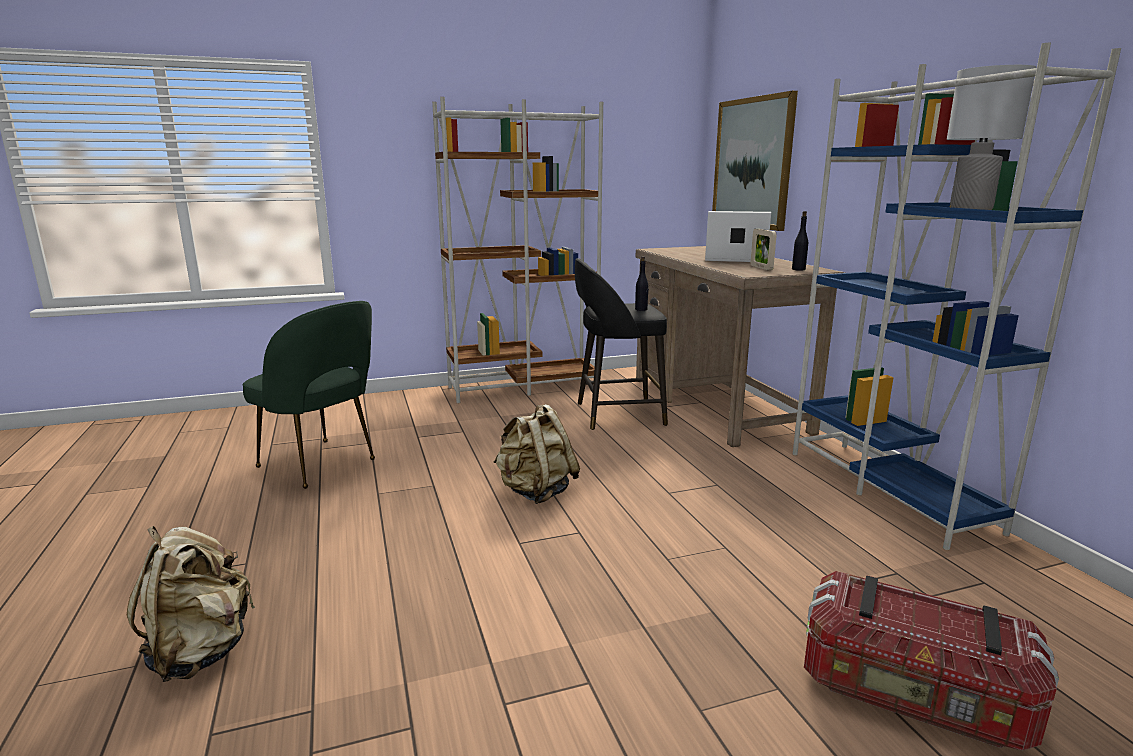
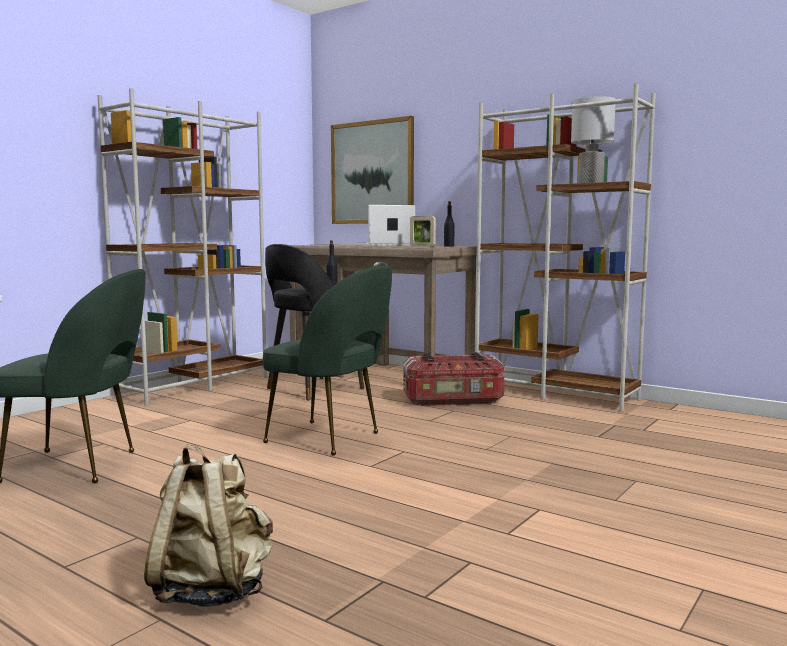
camera: 35 degrees left, 10 degrees down
beige backpack [494,404,580,504] -> green chair [262,266,392,456]
blue bookcase [793,43,1121,550] -> brown bookcase [475,83,656,411]
storage box [804,571,1059,751] -> storage box moved to [403,352,505,406]

